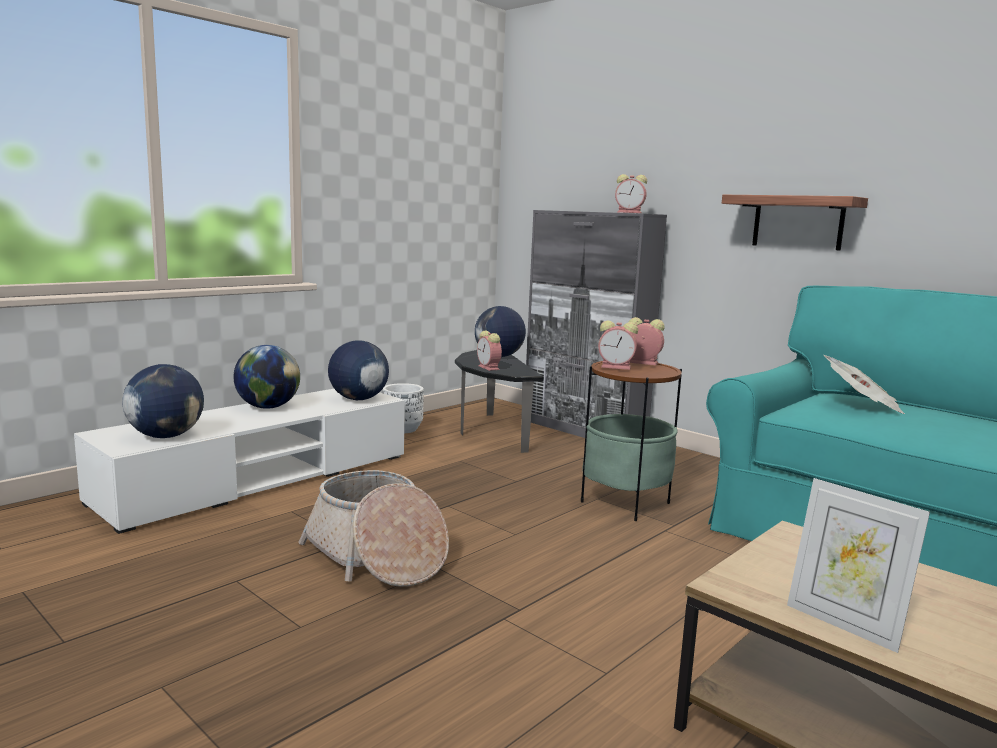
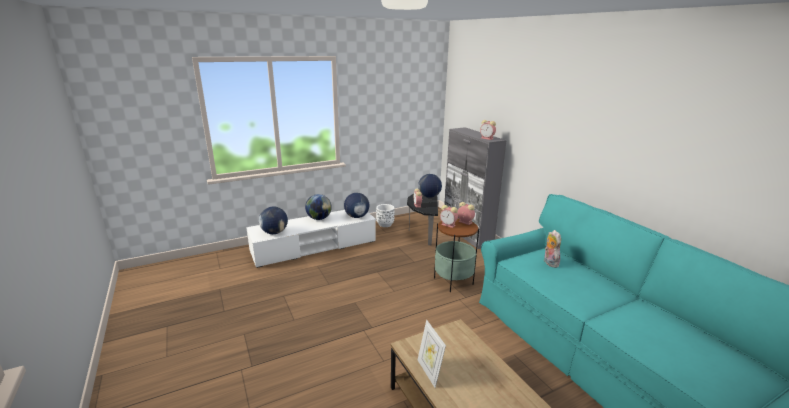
camera: 20 degrees right, 10 degrees up
basket [298,470,449,587] -> none
shelf [722,195,868,251] -> none
newspaper [824,355,905,414] -> plush toy [544,230,561,268]

